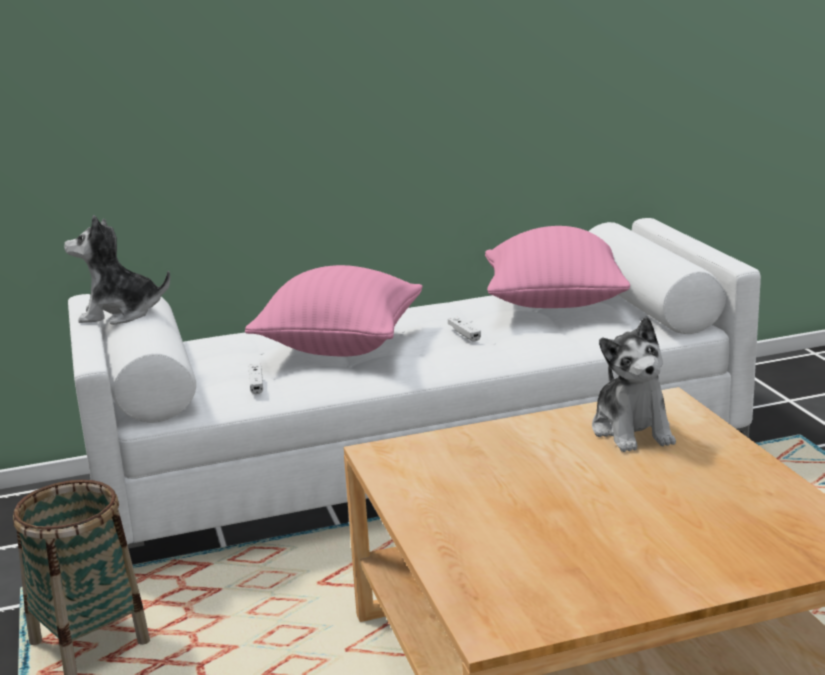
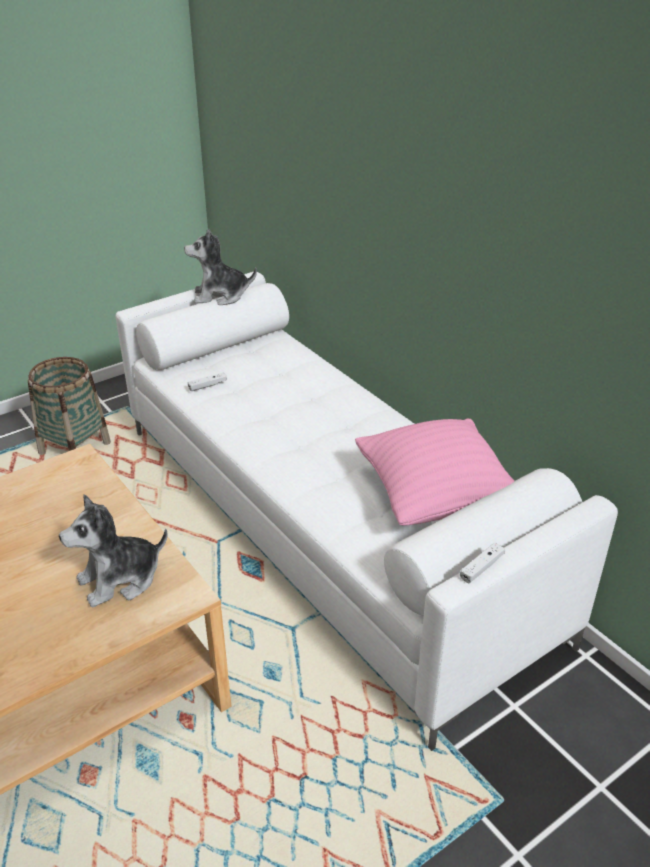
camera: 70 degrees right, 15 degrees up
plush toy [64,215,170,325] -> plush toy turned 75 degrees counterclockwise [184,228,257,305]
pink pillow [245,265,423,356] -> none
white game controller [448,317,481,342] -> white game controller moved to [460,543,505,583]

